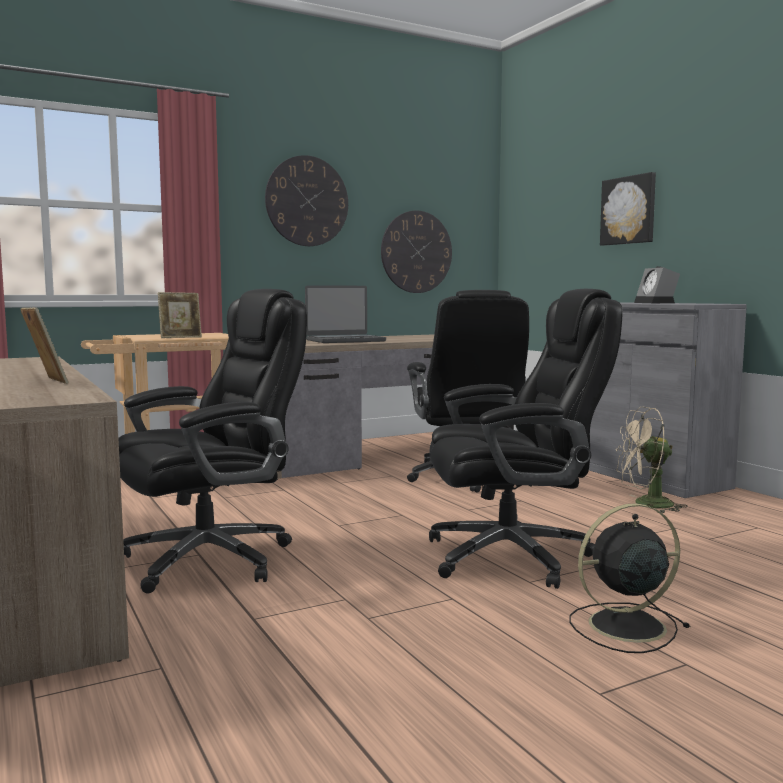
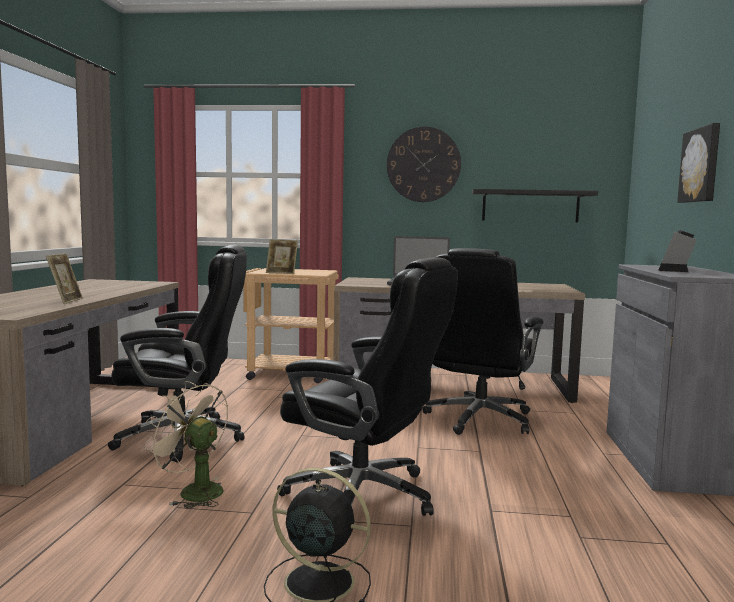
camera: 35 degrees right, 0 degrees up
wall clock [381,210,452,293] -> black shelf [472,189,598,223]
beige fan [616,407,687,513] -> beige fan moved to [144,381,228,509]

